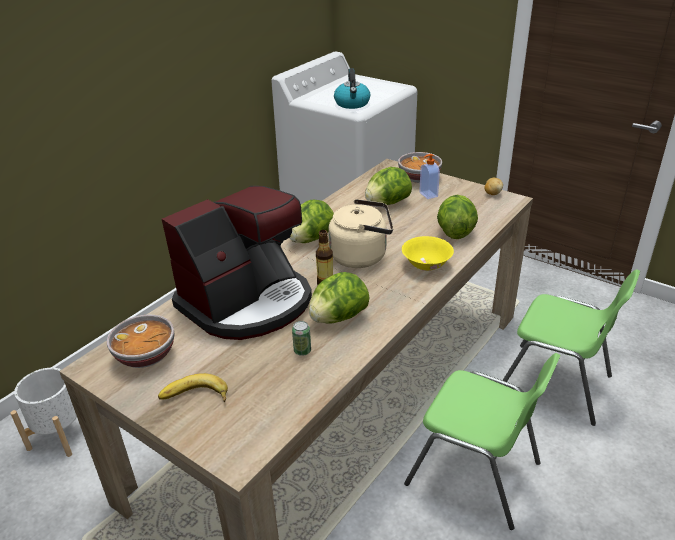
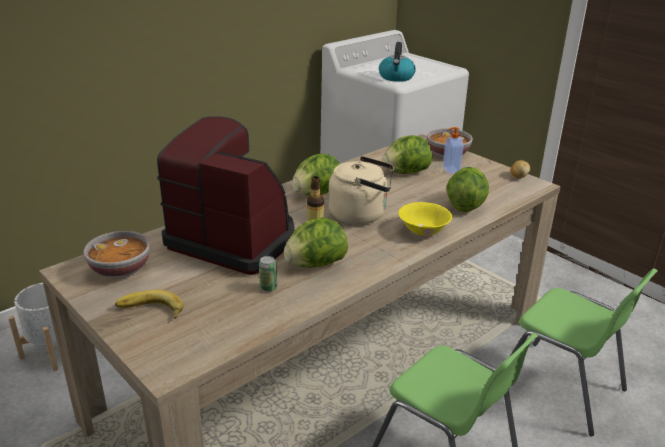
camera: 10 degrees right, 5 degrees down
coffee machine [162,186,312,340] -> coffee machine turned 120 degrees counterclockwise [157,116,294,275]

